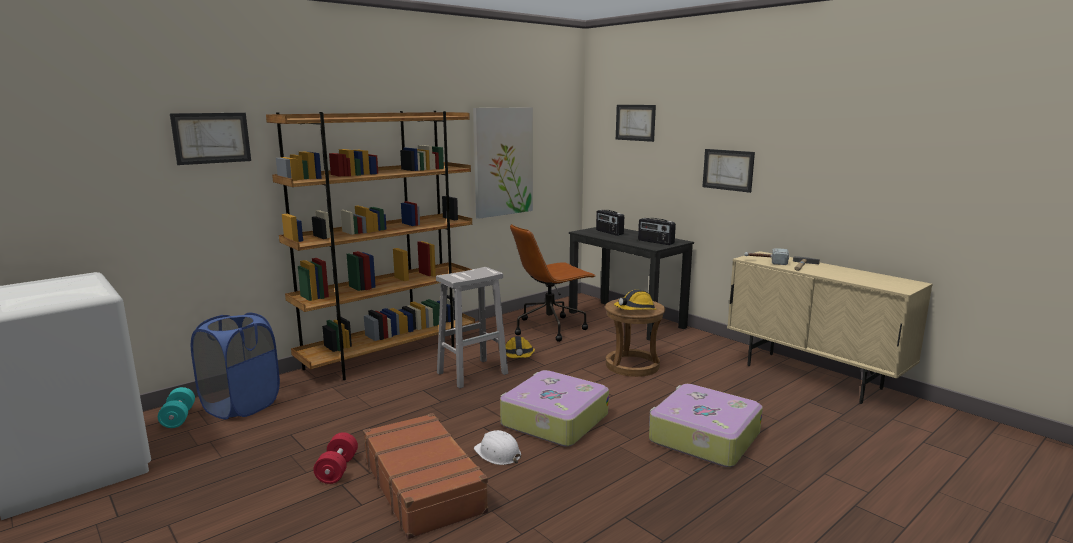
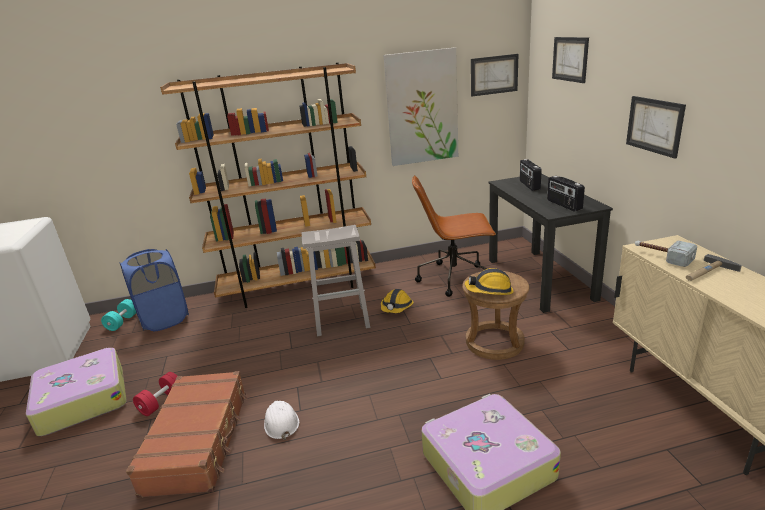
camera: 30 degrees right, 10 degrees up
picture [170,113,251,165] -> picture moved to [471,54,518,96]
suitcase [500,370,609,447] -> suitcase moved to [26,348,127,436]

